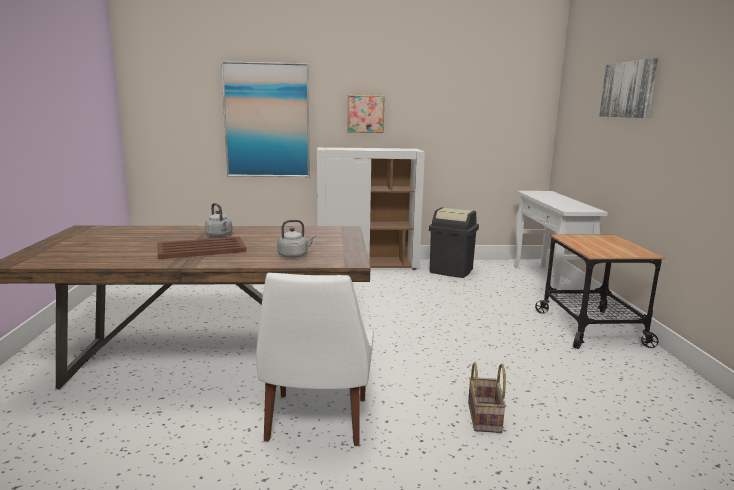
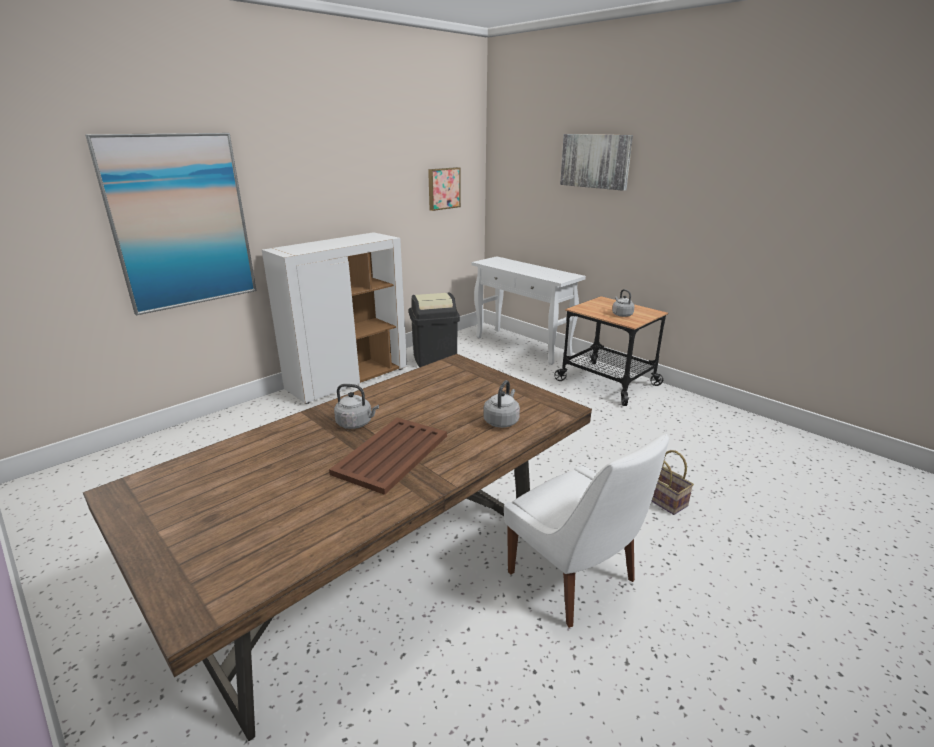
camera: 40 degrees left, 10 degrees up
picture [348,95,385,133] -> picture moved to [428,167,461,211]
none -> grey kettle [612,289,635,317]

